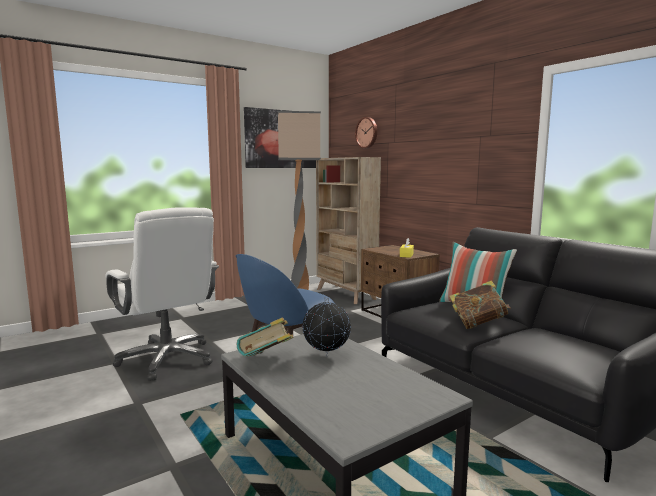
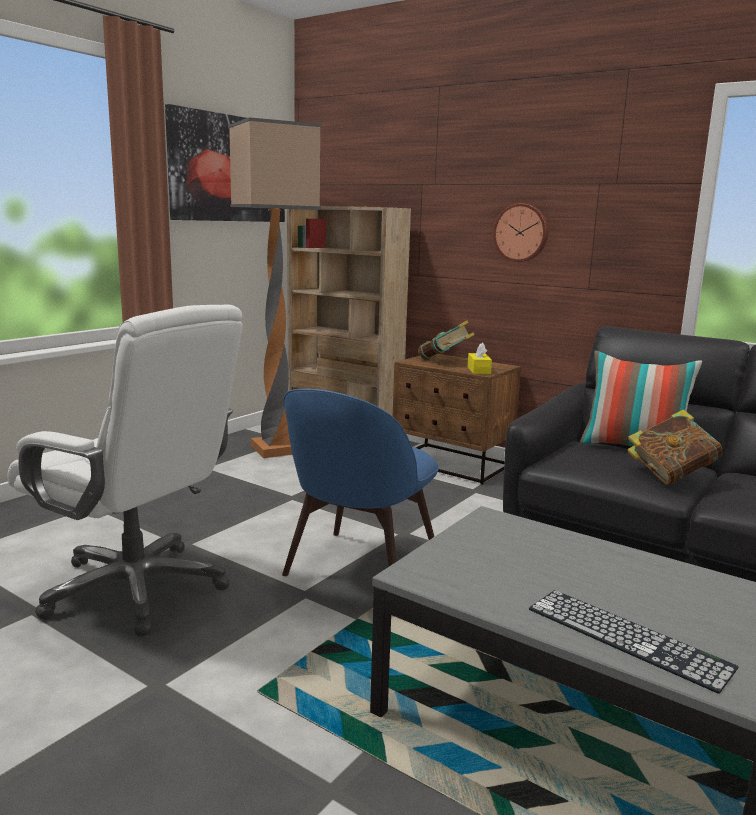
camera: 20 degrees left, 5 degrees up
book [237,317,294,357] -> book moved to [419,321,475,360]
globe [302,297,351,357] -> none
wall clock [355,117,377,148] -> wall clock moved to [493,203,548,262]
none -> keyboard [529,590,738,694]

